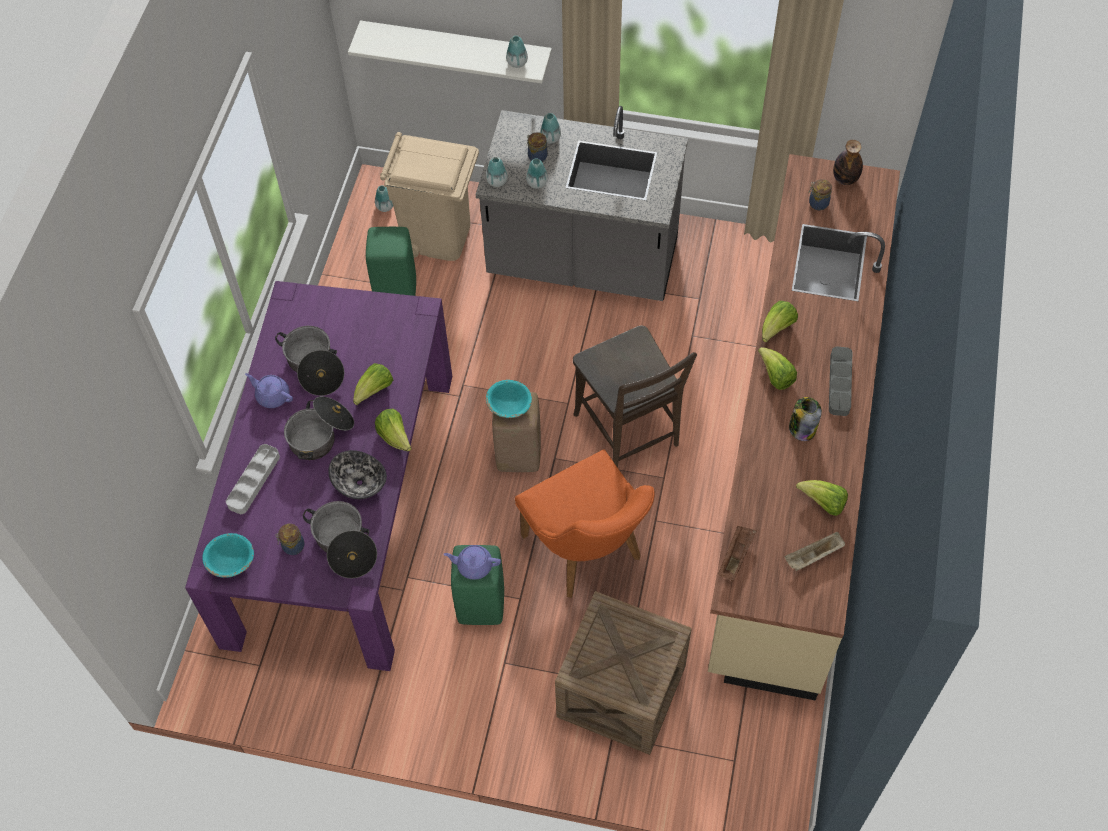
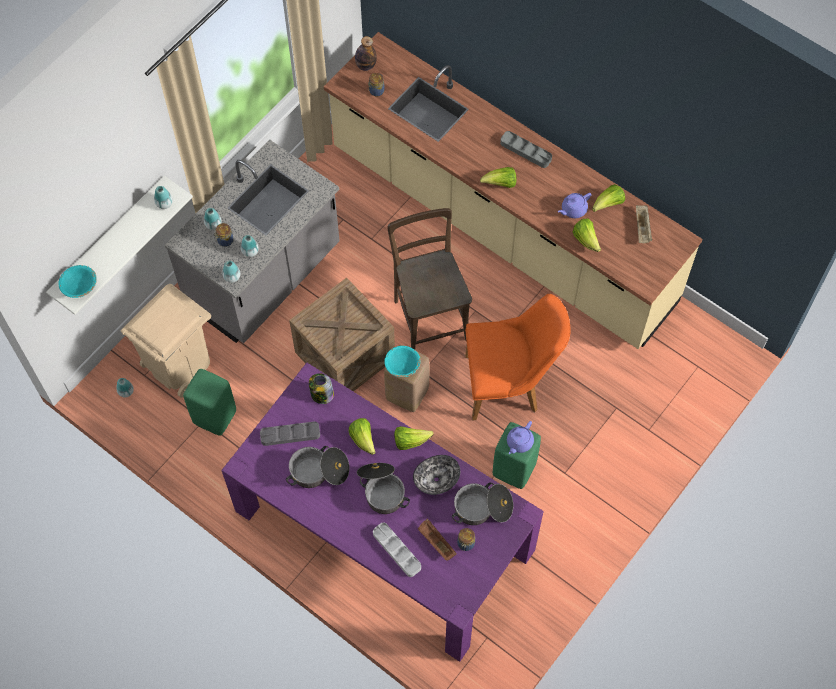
camera: 65 degrees left, 5 degrees up
turquoise bowl [202,533,254,578] -> turquoise bowl moved to [58,265,97,298]
purple teapot [245,373,293,408] -> purple teapot moved to [558,193,591,218]
crate [555,591,692,755] -> crate moved to [289,278,395,391]
brown chair [573,325,697,468] -> brown chair turned 105 degrees counterclockwise [387,208,472,350]
brown tray [718,526,756,582] -> brown tray moved to [418,519,457,561]
lettuce [762,301,798,342] -> lettuce moved to [573,219,601,252]
jar [789,397,822,441] -> jar moved to [309,373,334,404]
none -> grey tray [260,421,320,446]

